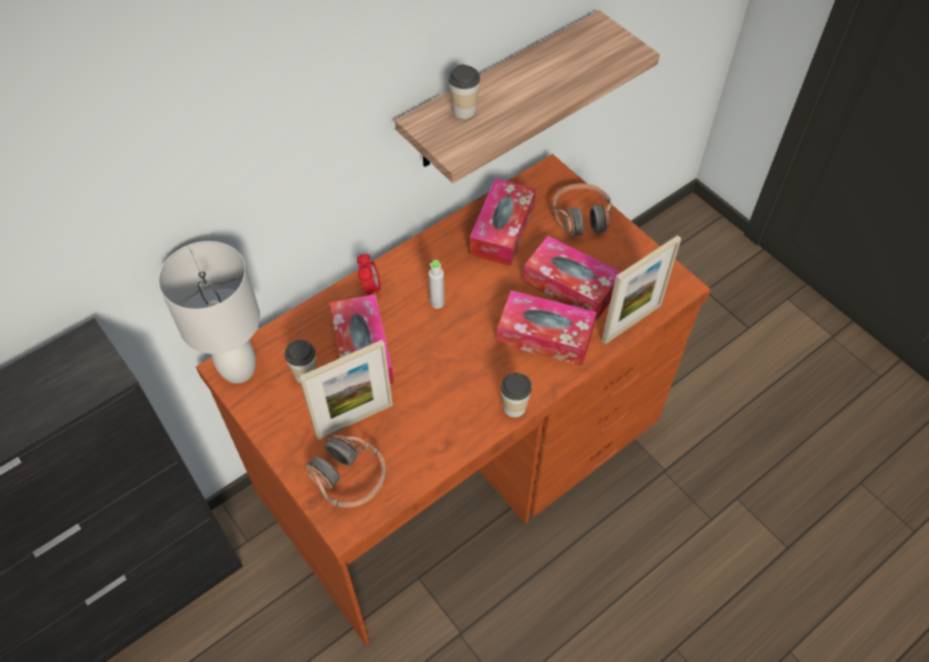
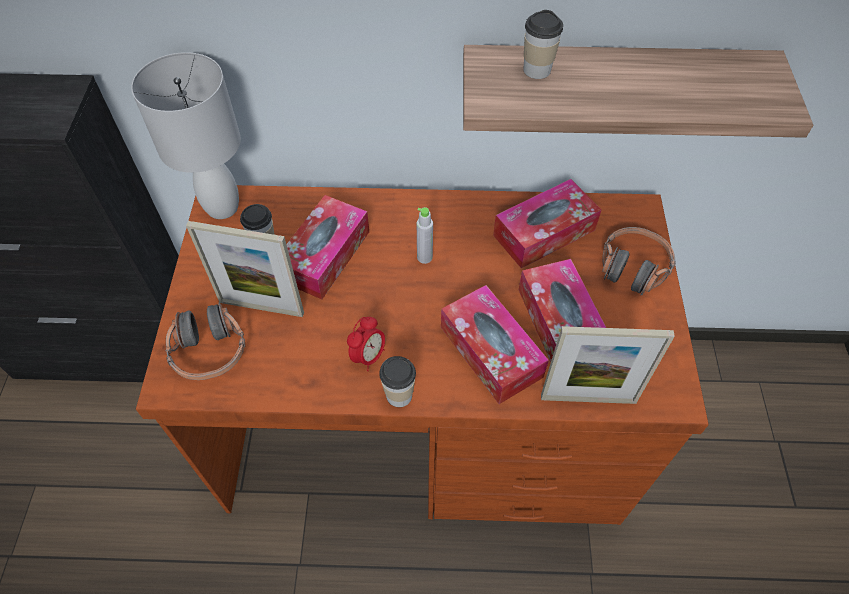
camera: 40 degrees right, 0 degrees up
alarm clock [357,254,381,297] -> alarm clock moved to [347,317,385,371]

